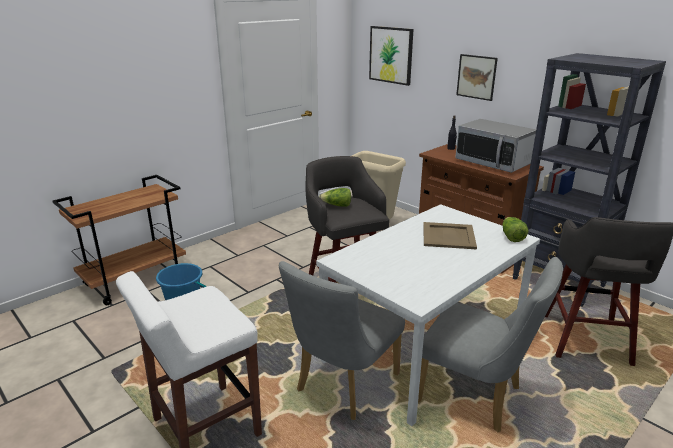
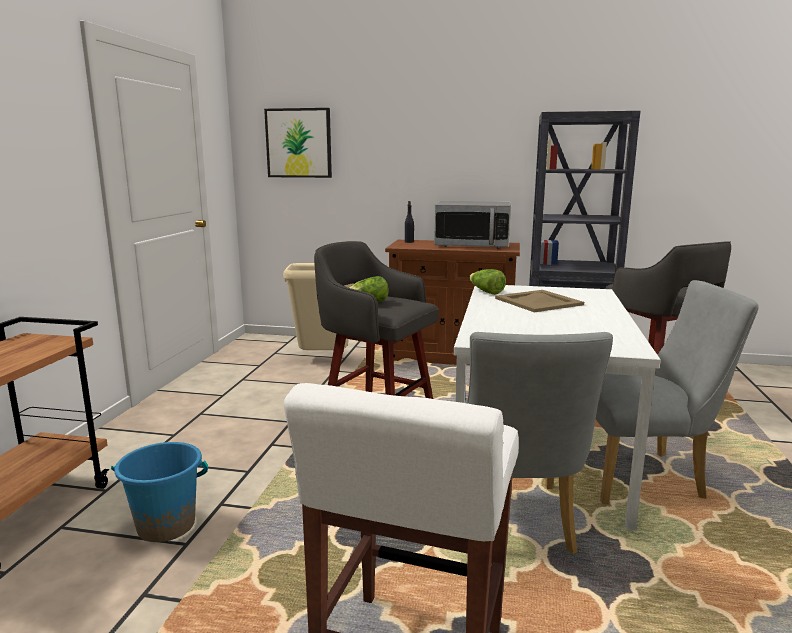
camera: 35 degrees left, 10 degrees down
picture [456,54,498,101] -> none
lettuce [502,217,528,242] -> lettuce moved to [469,269,506,295]

